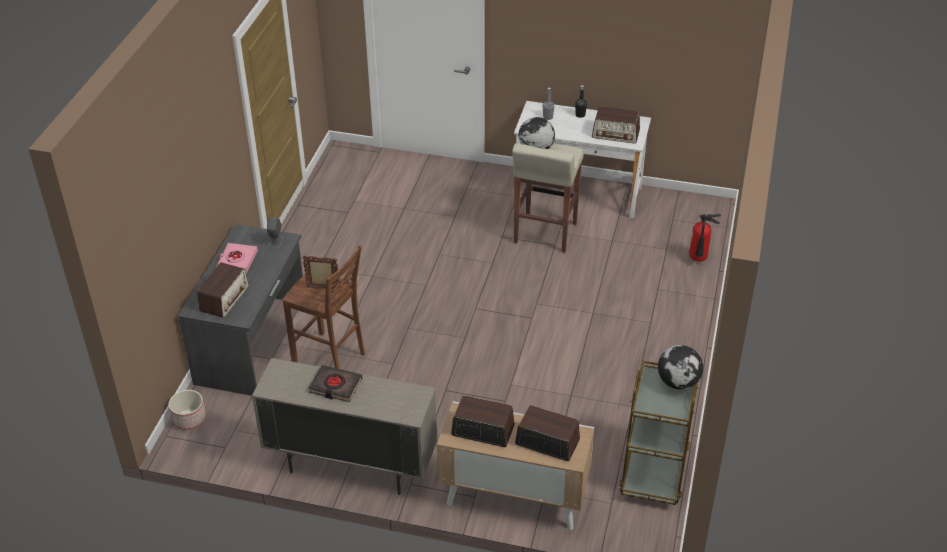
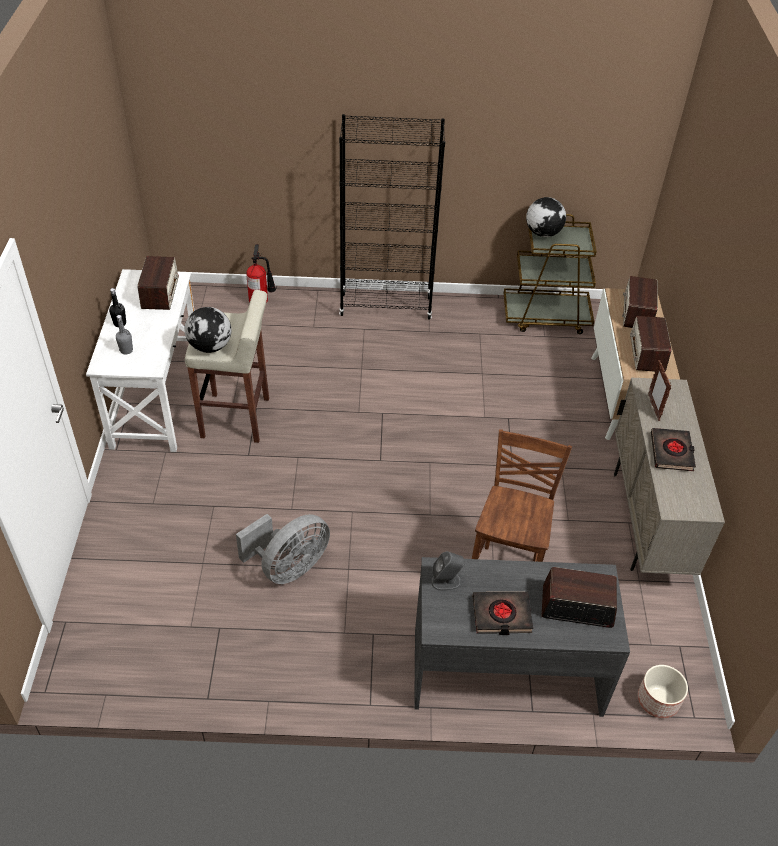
camera: 105 degrees left, 5 degrees up
pink book [216,243,258,273] -> black book [472,592,533,635]
picture frame [303,255,338,290] -> picture frame moved to [648,360,671,421]
none -> grey fan [236,514,330,584]
none -> black bookcase [339,114,445,320]

